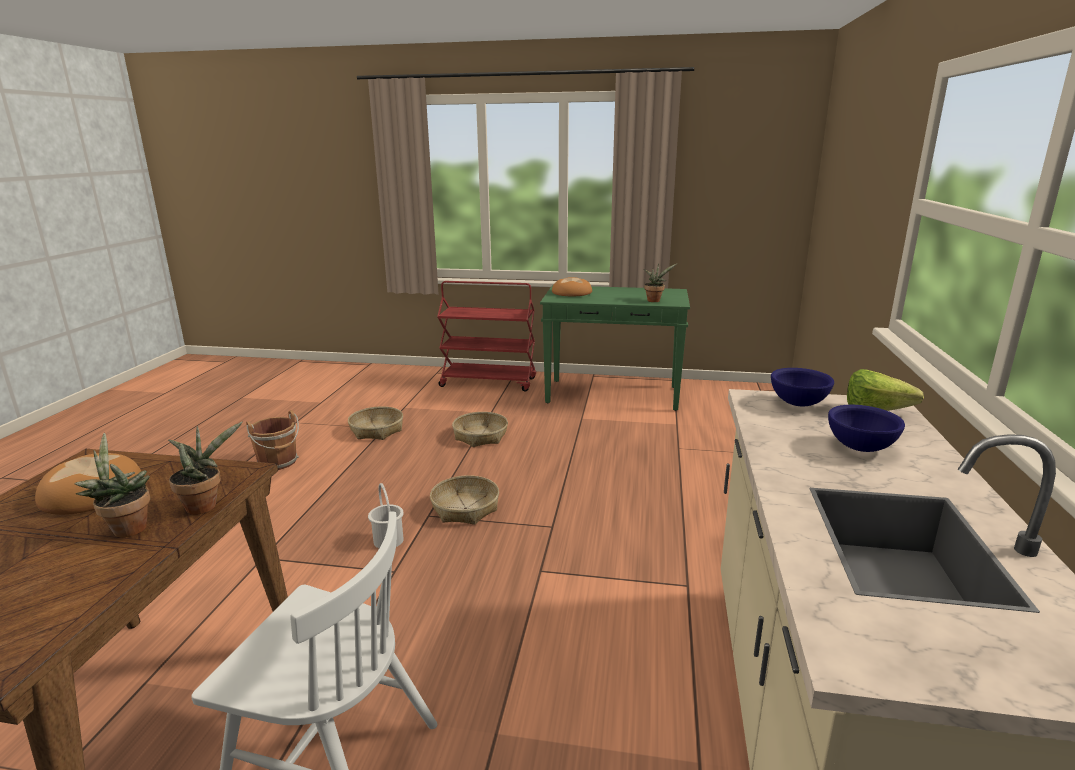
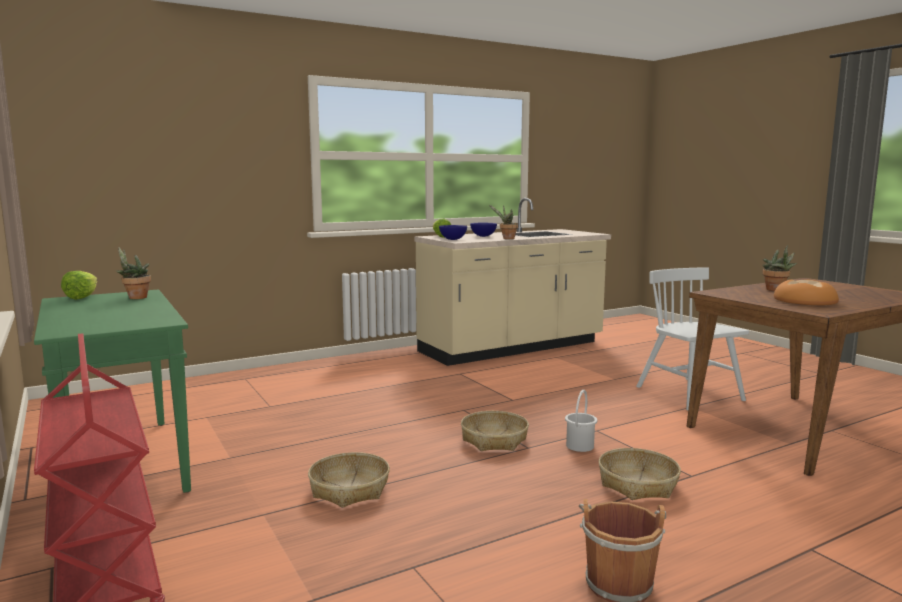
camera: 130 degrees left, 10 degrees down
potted plant [168,422,242,515] -> potted plant moved to [489,205,518,239]
basket [348,406,403,440] -> basket moved to [598,448,681,500]
bread [552,277,592,297] -> none
none -> lettuce [61,271,98,300]

